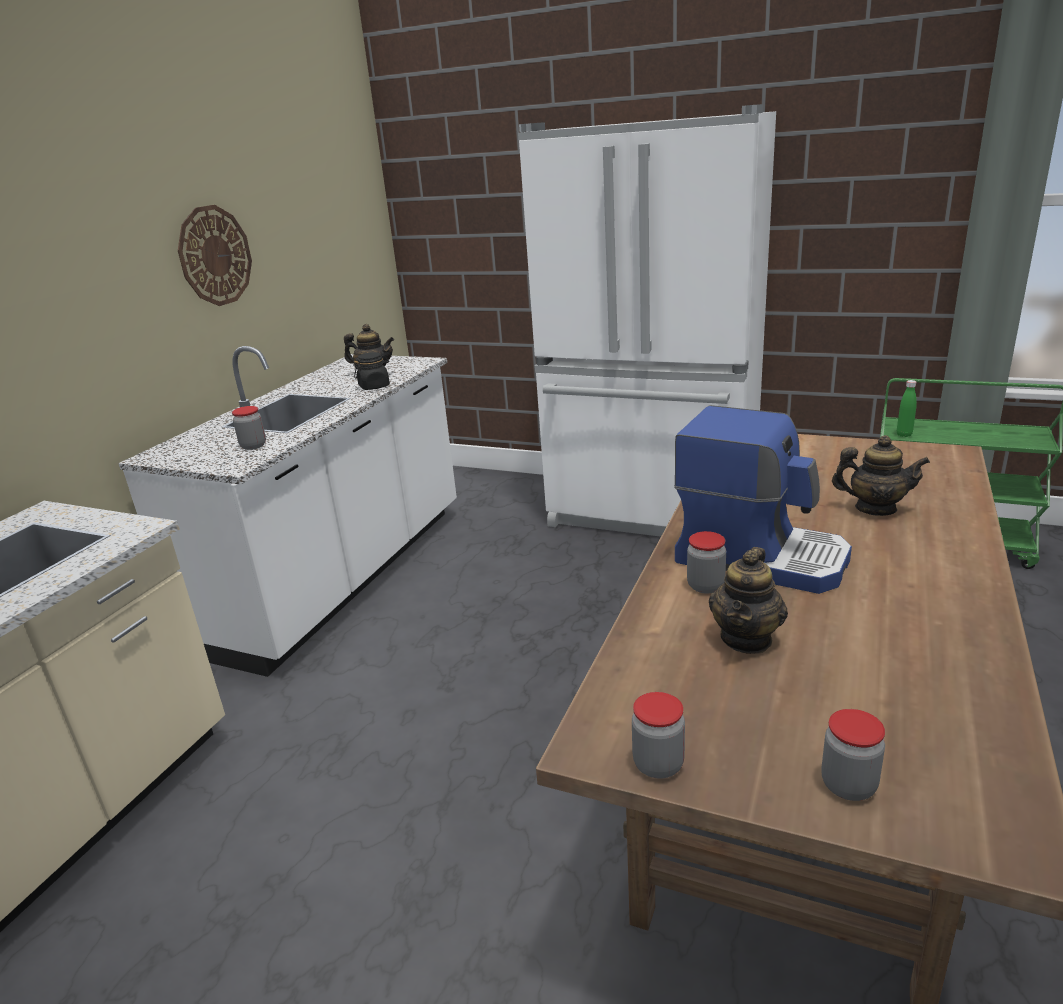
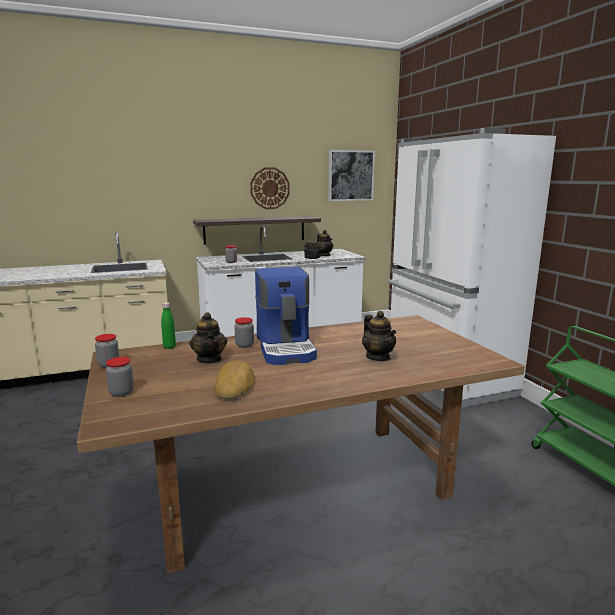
camera: 45 degrees right, 10 degrees down
teapot [709,547,788,654] -> teapot turned 90 degrees counterclockwise [189,312,227,364]
green bottle [897,380,917,437] -> green bottle moved to [161,302,176,349]
none -> shelf [193,216,321,245]
none -> bread [214,361,255,399]
none -> picture [328,150,375,201]

